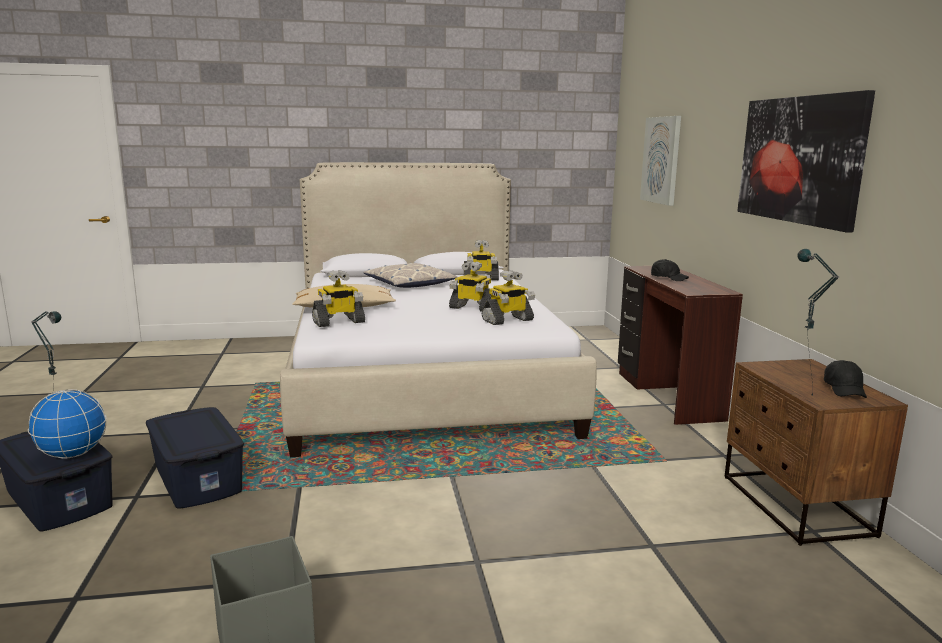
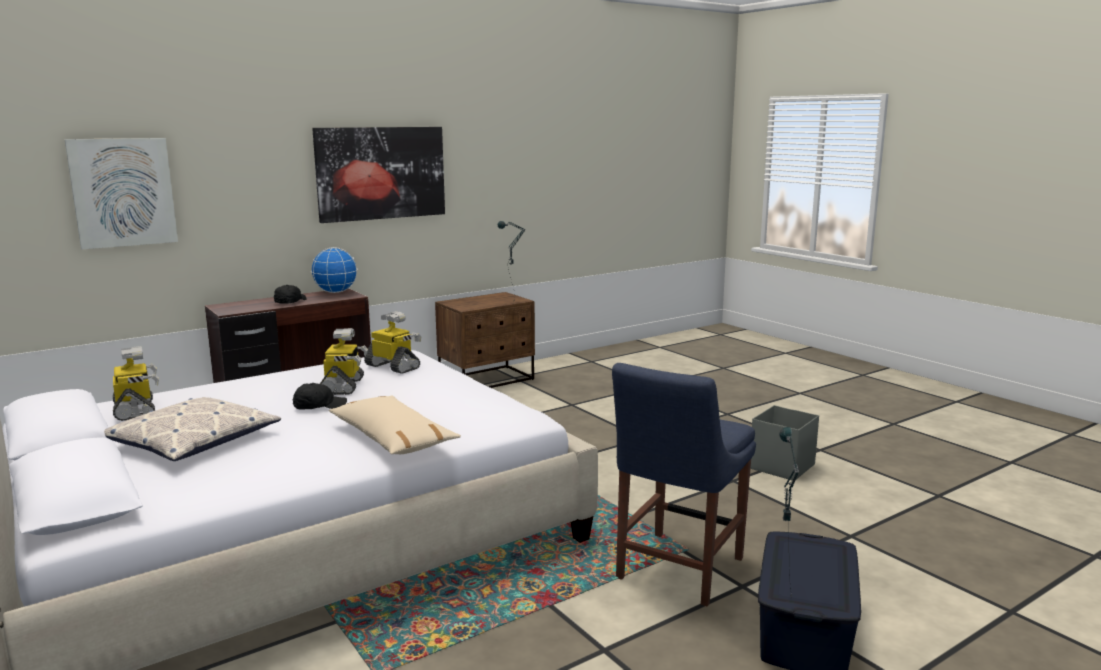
camera: 115 degrees left, 0 degrees up
globe [28,389,107,458] -> globe moved to [311,247,358,293]
blue storage box [146,407,244,509] -> blue chair [612,363,756,606]
toy robot [312,270,365,327] -> none
black cap [824,360,867,398] -> black cap moved to [293,383,347,410]

